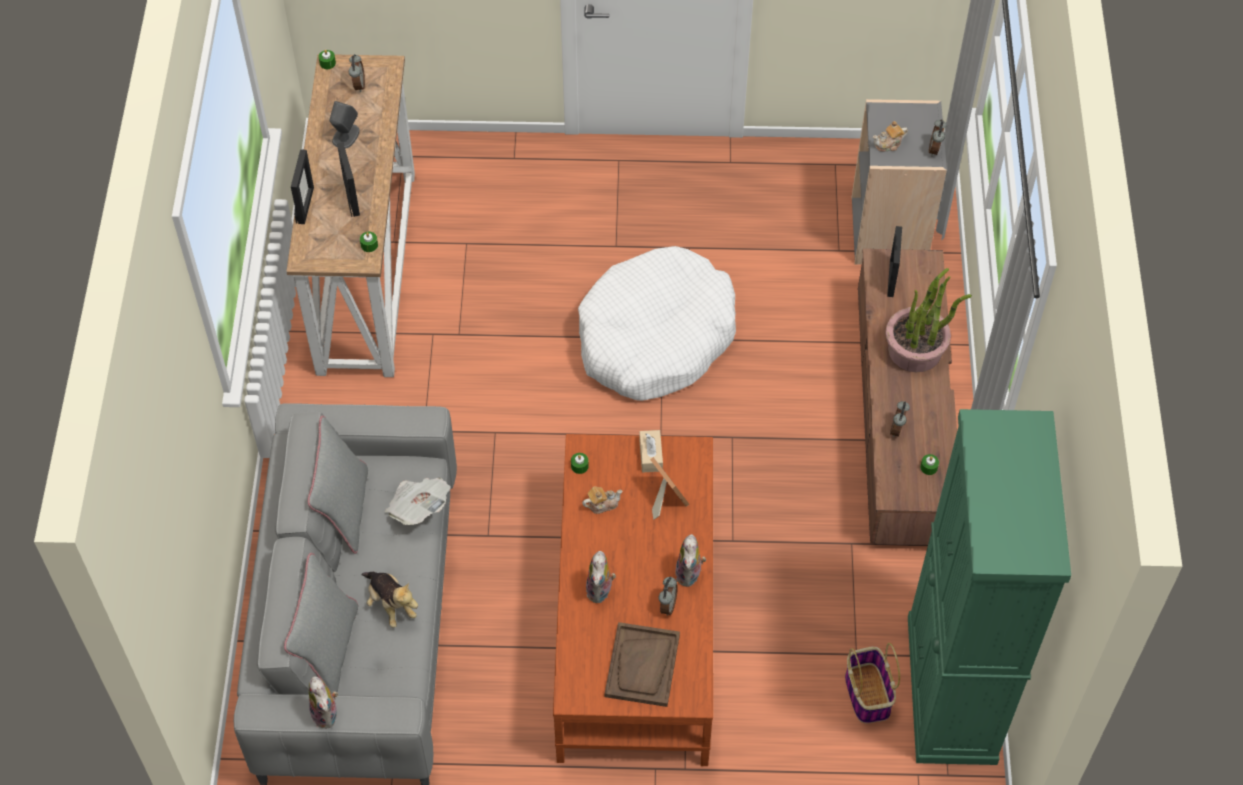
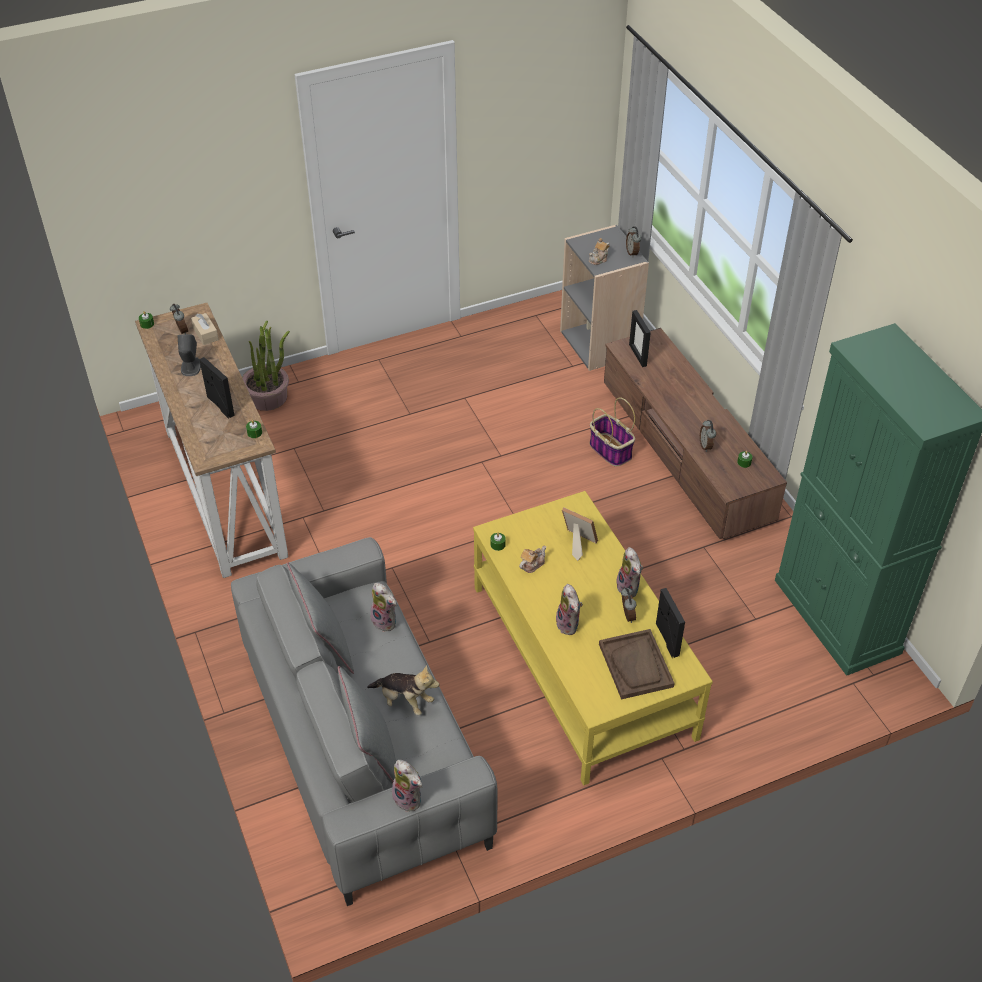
camera: 25 degrees left, 10 degrees down
picture frame [291,149,314,224] -> picture frame moved to [656,588,685,658]
newspaper [385,478,451,525] -> plush toy [370,583,397,632]
brown coffee table [553,434,713,766] -> yellow coffee table [473,491,713,785]
white dog bed [578,246,736,401] -> none
beige tissue box [639,430,663,473] -> beige tissue box moved to [191,313,219,345]
basket [845,643,900,724] -> basket moved to [590,397,635,467]
potted plant [886,268,972,372] -> potted plant moved to [242,321,290,411]

